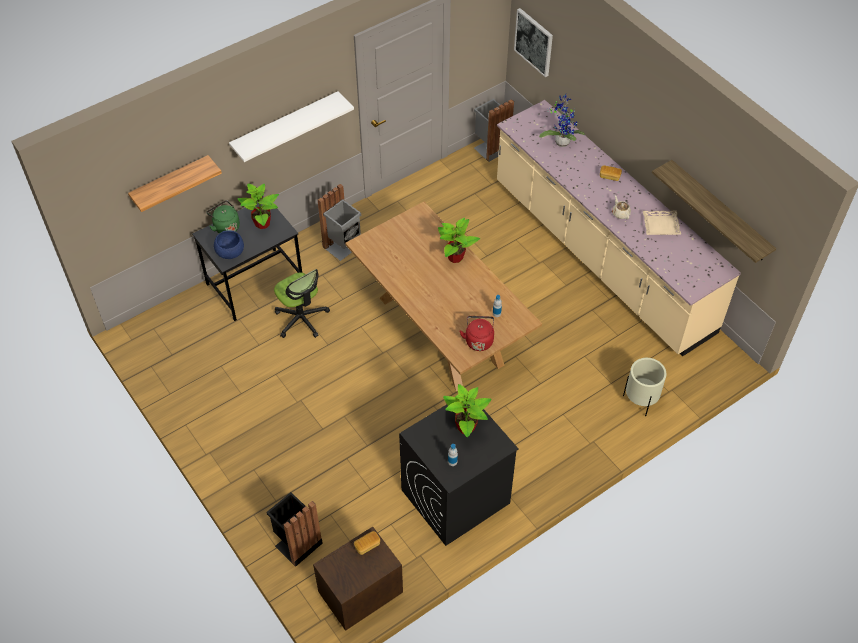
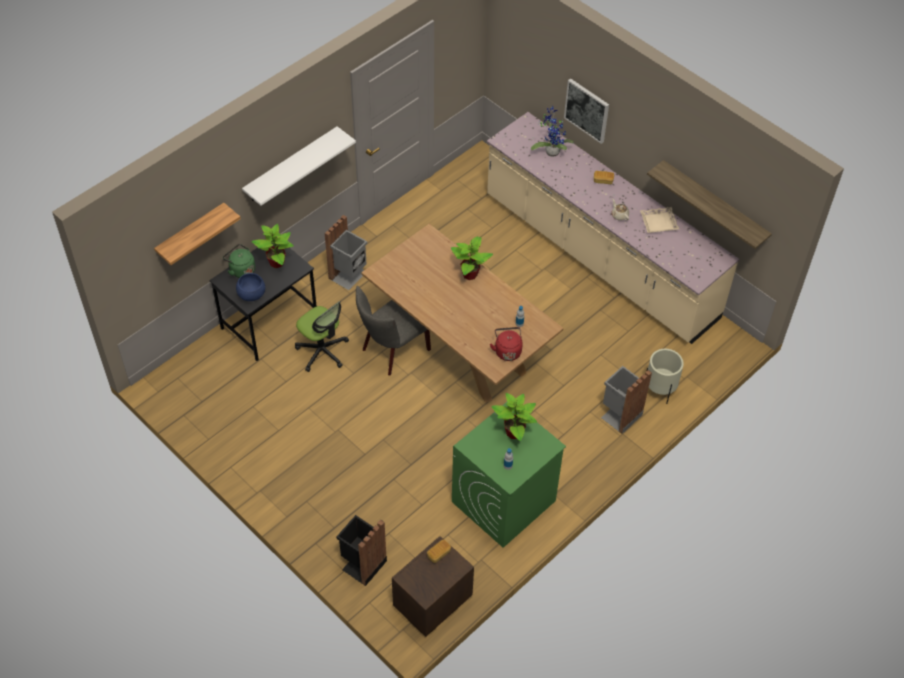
camera: 10 degrees left, 0 degrees up
black washing machine [399,399,519,546] -> green washing machine [452,402,566,548]
grey trash can [474,99,514,162] -> grey trash can moved to [601,366,652,434]
picture [514,8,553,77] -> picture moved to [564,78,609,144]
none -> grey chair [356,286,431,376]

